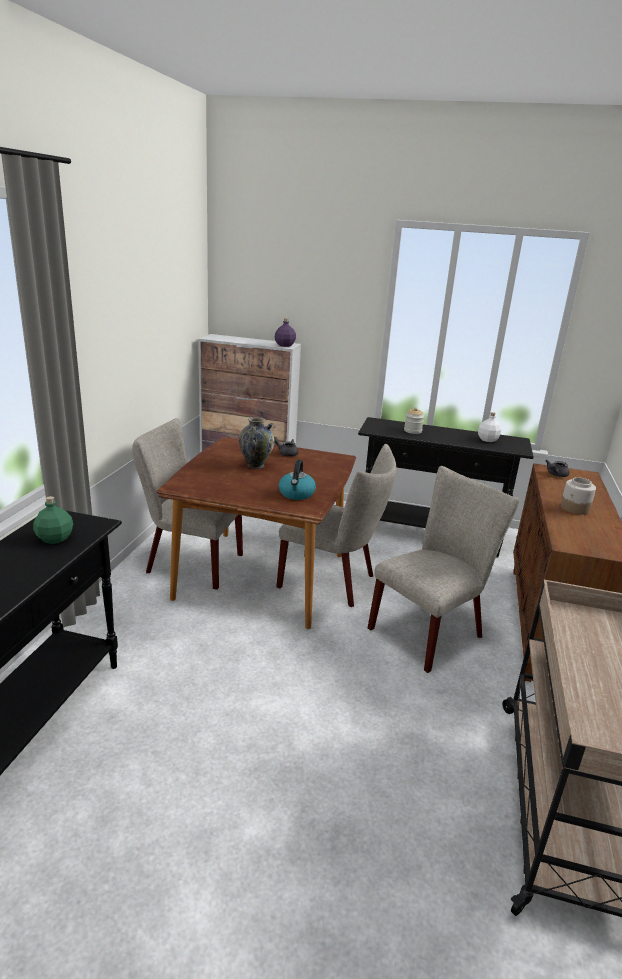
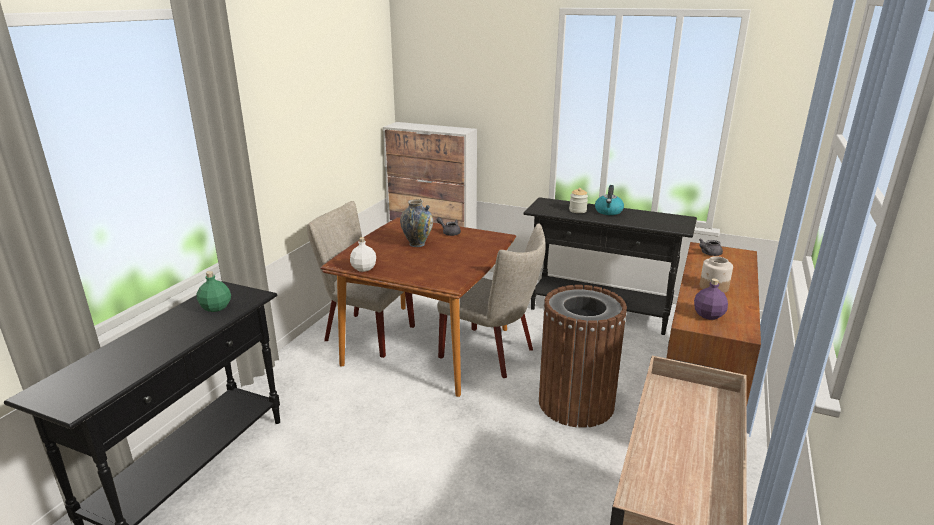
camera: 10 degrees right, 0 degrees up
purple bottle [275,318,296,347] -> purple bottle moved to [694,278,728,320]
kettle [279,460,316,500] -> kettle moved to [595,185,624,215]
beige chair [368,466,519,673] -> brown trash can [539,285,627,428]
white bottle [478,412,502,442] -> white bottle moved to [350,237,376,272]

